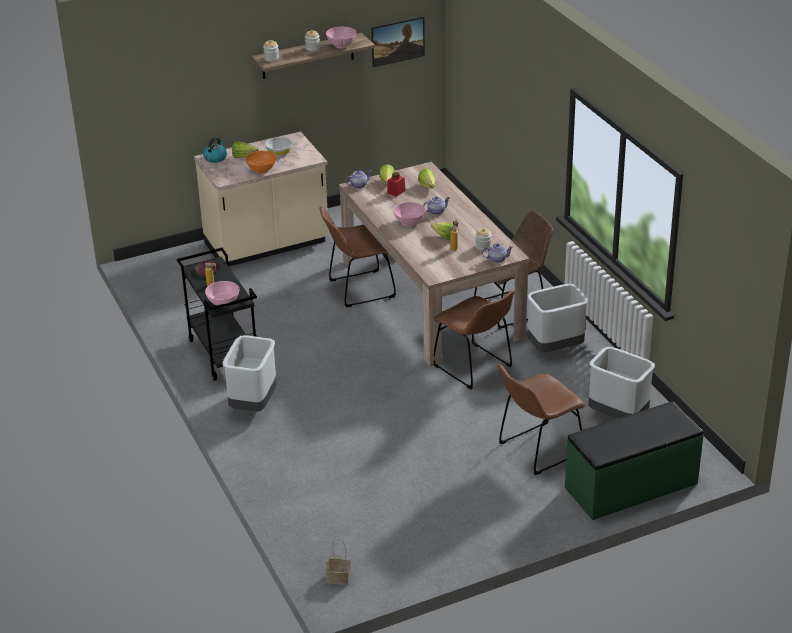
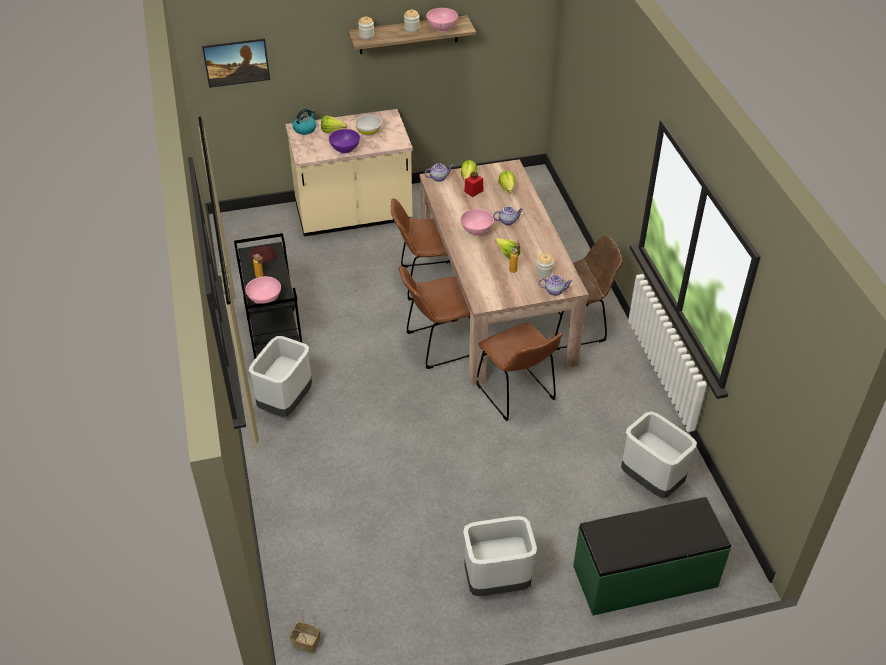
camera: 10 degrees right, 10 degrees up
orange bowl [245,151,276,173] -> purple bowl [329,129,360,153]
picture [371,16,425,67] -> picture moved to [202,39,270,88]
brown chair [498,364,586,475] -> brown chair moved to [399,265,470,369]
grey trash can [527,284,588,352] -> grey trash can moved to [463,516,537,596]

